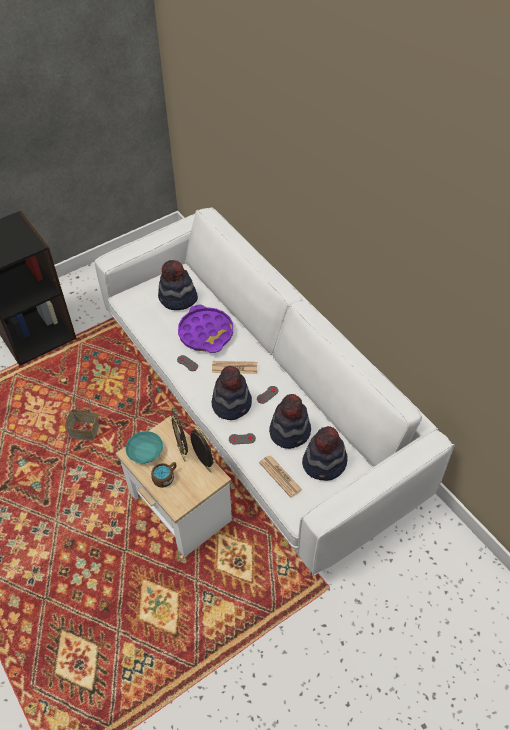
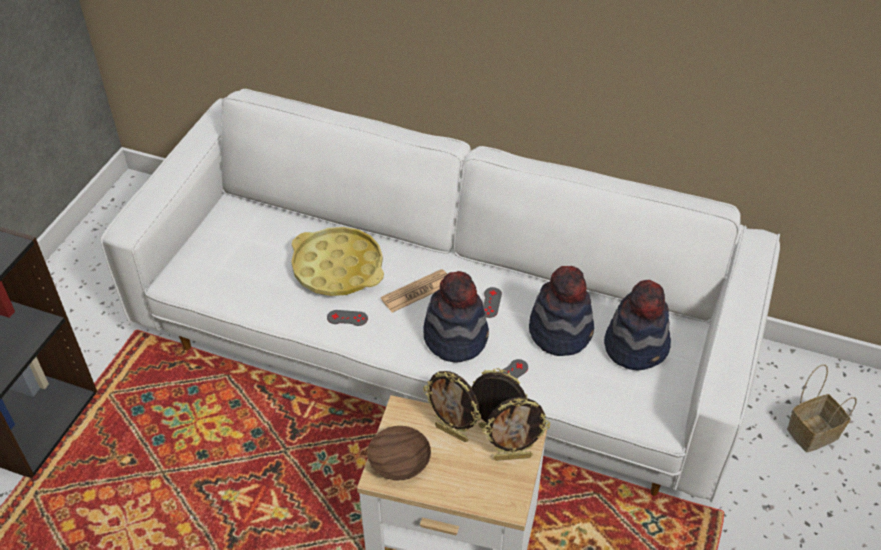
camera: 35 degrees left, 5 degrees down
basket [65,390,99,441] -> basket moved to [787,364,857,452]
turquoise bowl [125,431,163,464] -> brown bowl [367,426,431,480]
brown mug [151,462,176,488] -> none
hat [158,260,198,310] -> none
purple tray [178,305,233,353] -> yellow tray [291,227,384,296]
newspaper [259,455,302,498] -> none
none -> picture frame [482,397,550,461]

